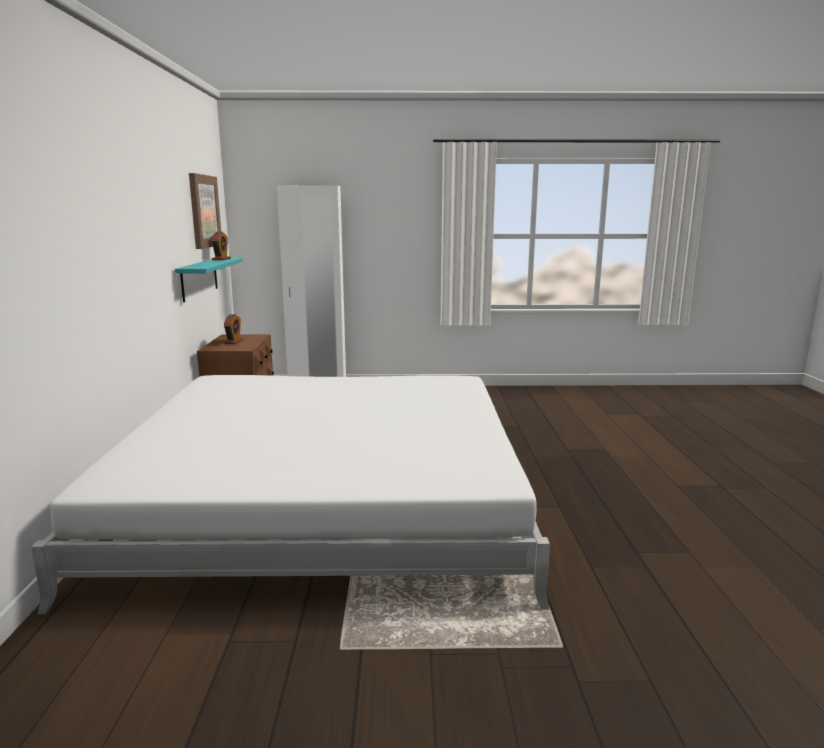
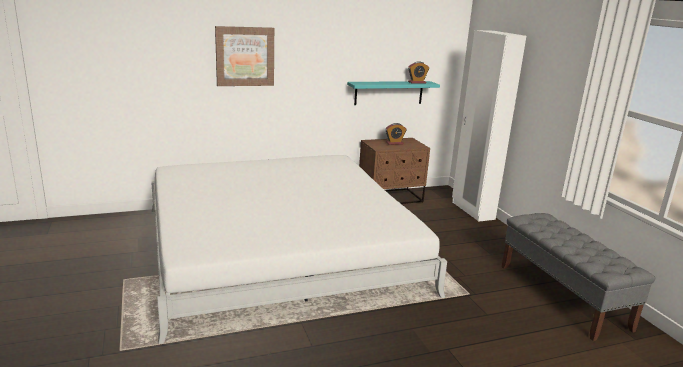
camera: 70 degrees right, 5 degrees up
picture [189,173,221,249] -> picture moved to [215,26,274,86]
none -> grey bench [502,213,655,341]

